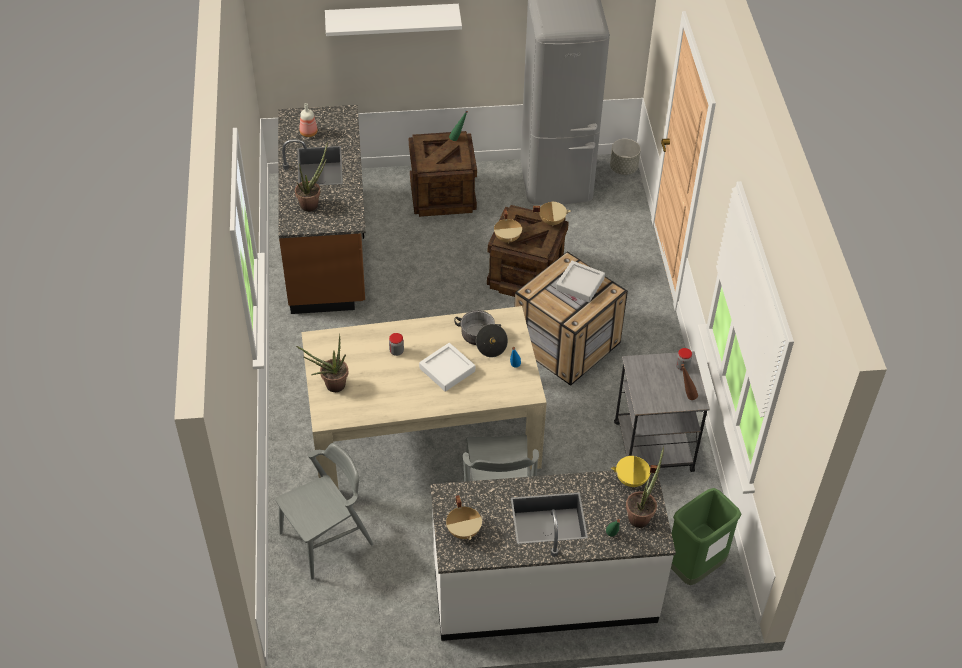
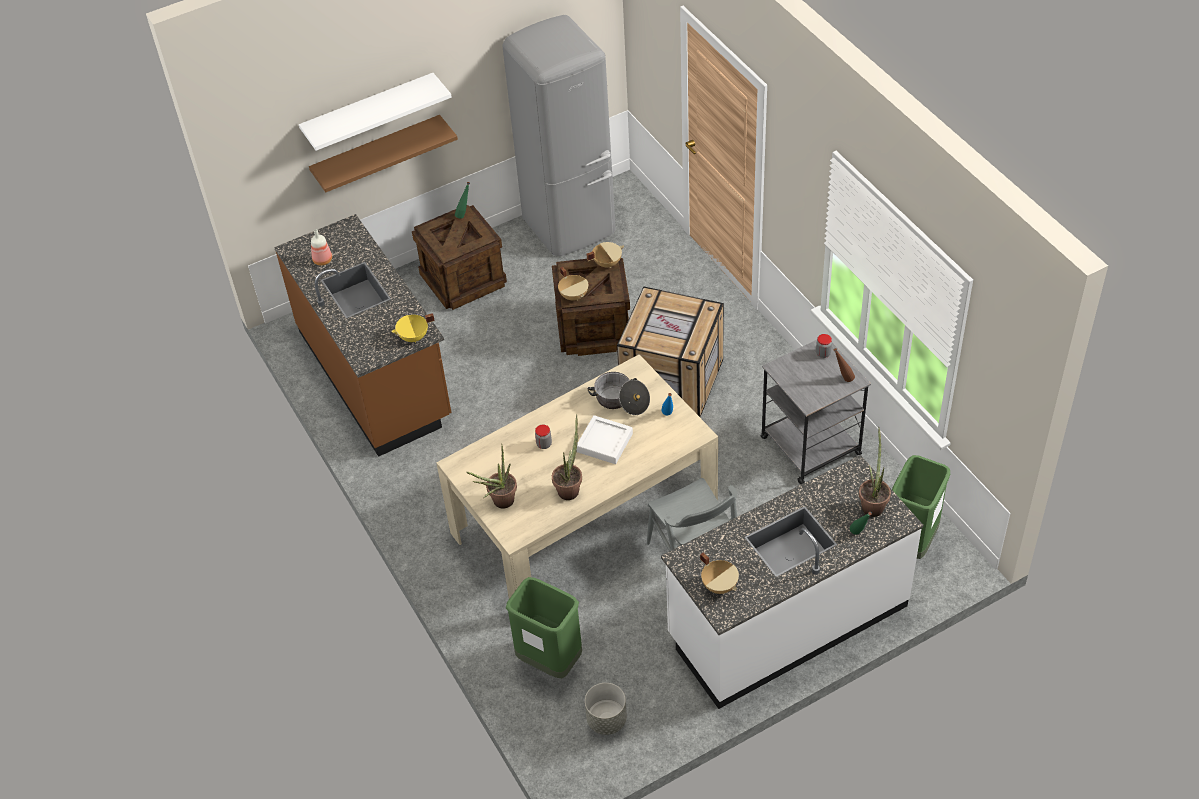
camera: 20 degrees left, 0 degrees up
grey chair [275,443,373,580] -> green trash can [506,577,582,678]
potted plant [295,141,328,212] -> potted plant moved to [552,414,582,500]
grey tray [556,261,605,302] -> none
grey planter [610,139,641,175] -> grey planter moved to [585,683,627,735]
yellow cooking pot [611,456,658,487] -> yellow cooking pot moved to [391,313,434,343]
none -> brown shelf [309,115,458,193]

